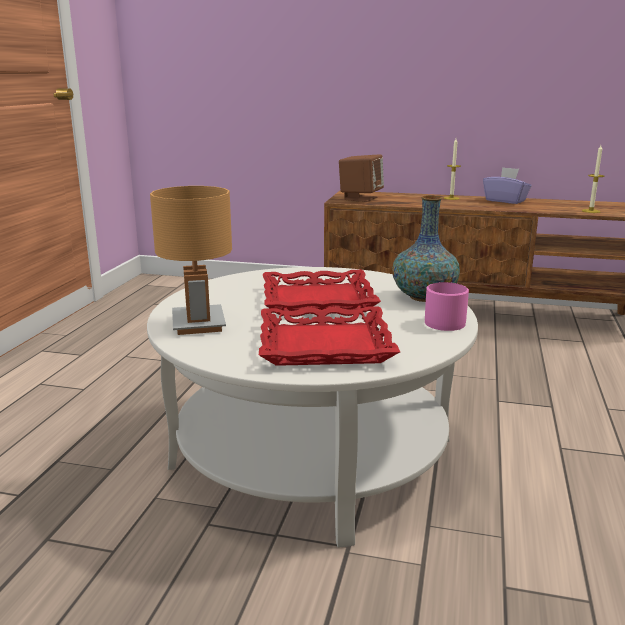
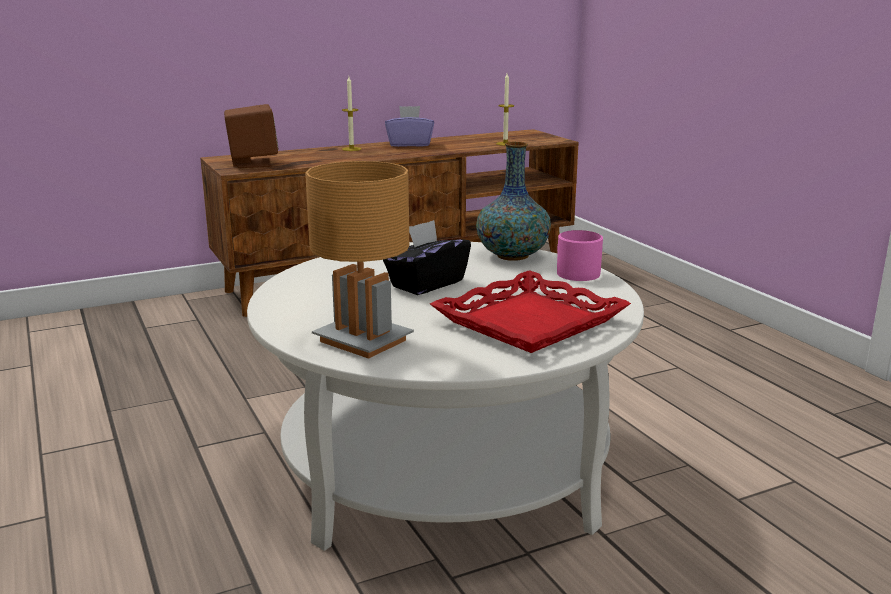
camera: 40 degrees left, 0 degrees up
red tray [263,270,381,315] -> black tissue box [383,220,471,295]

